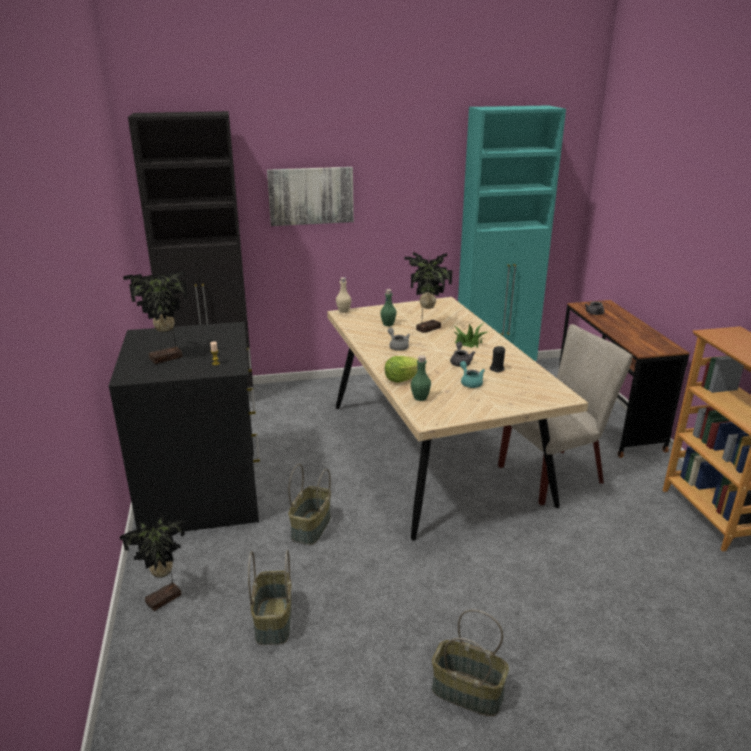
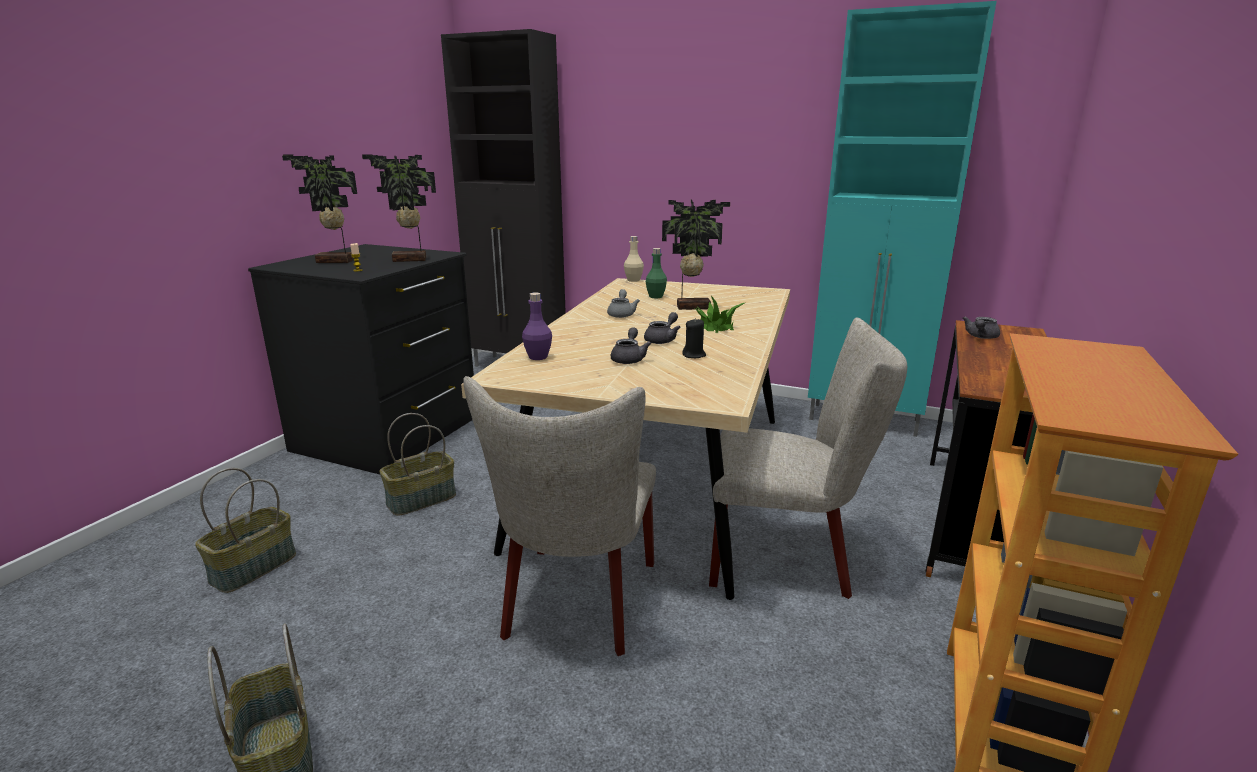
camera: 35 degrees right, 5 degrees down
potted plant [120,514,187,611] -> potted plant moved to [362,154,436,262]
picture [267,167,354,226] -> none
lettuce [385,356,426,383] -> none
green bottle [411,355,431,401] -> purple bottle [522,292,552,360]
turquoise teapot [460,361,485,388] -> grey teapot [611,327,651,364]
none -> beige chair [463,376,656,656]

